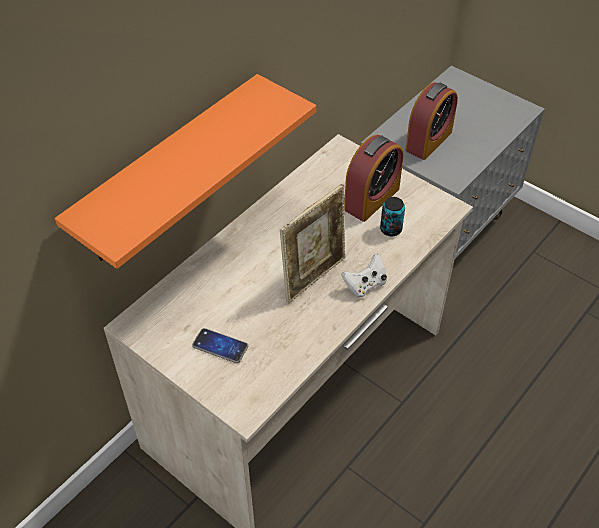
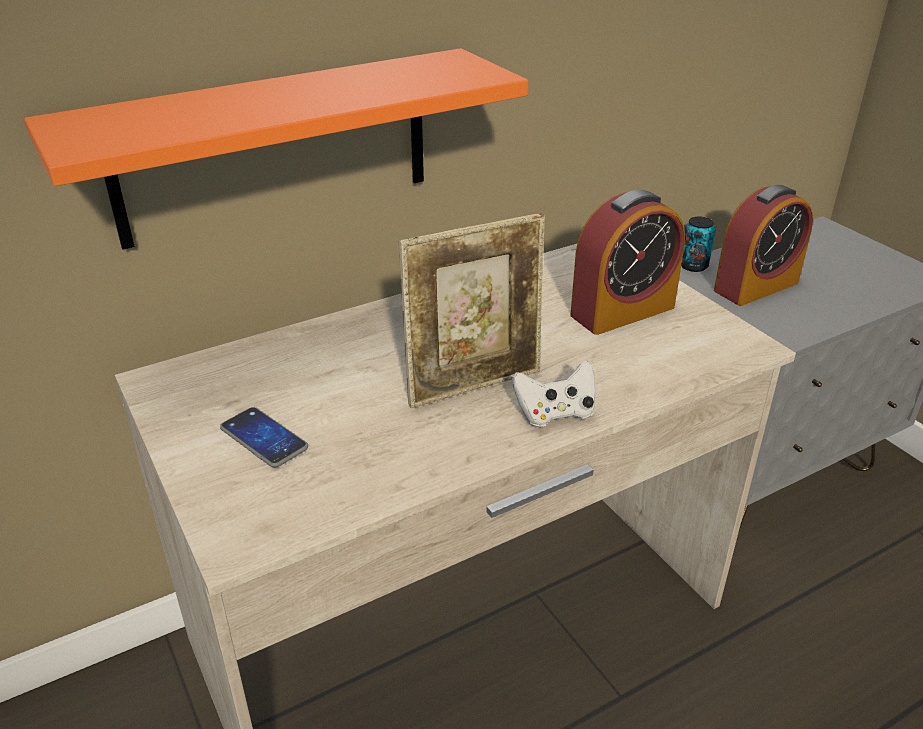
camera: 20 degrees right, 15 degrees down
can [380,197,405,236] -> can moved to [681,217,715,272]

